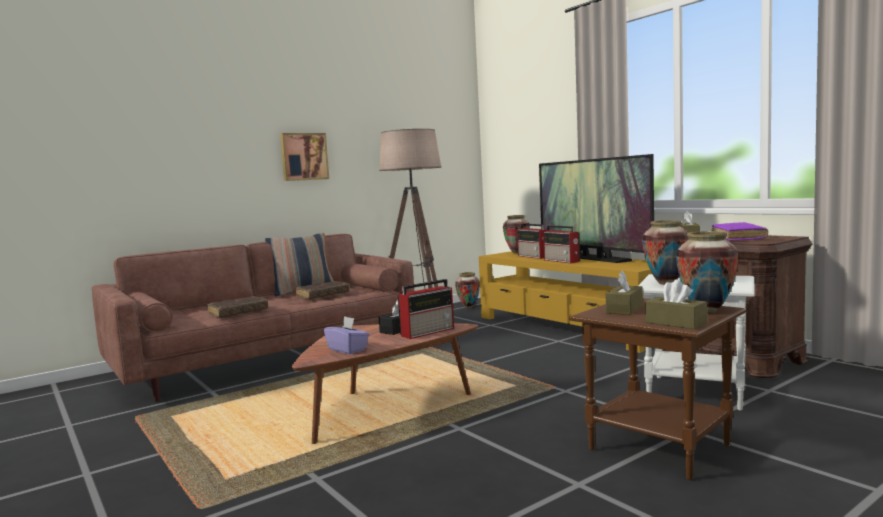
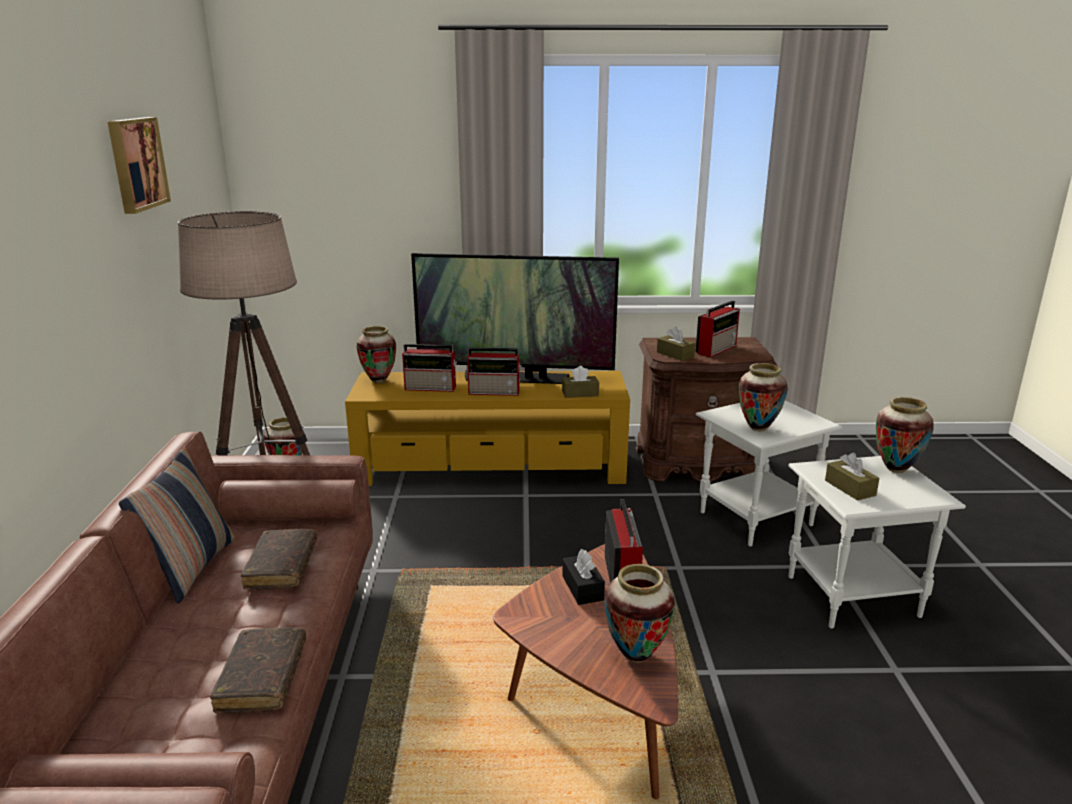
camera: 55 degrees left, 15 degrees up
picture [280,133,329,181] -> picture moved to [107,117,171,214]
purple tissue box [324,316,369,354] -> vase [604,564,675,663]
brown side table [569,298,747,480] -> white side table [788,456,966,629]
brown tissue box [645,279,707,329] -> brown tissue box moved to [562,366,599,398]
purple book [712,222,768,241] -> radio [695,301,740,357]

